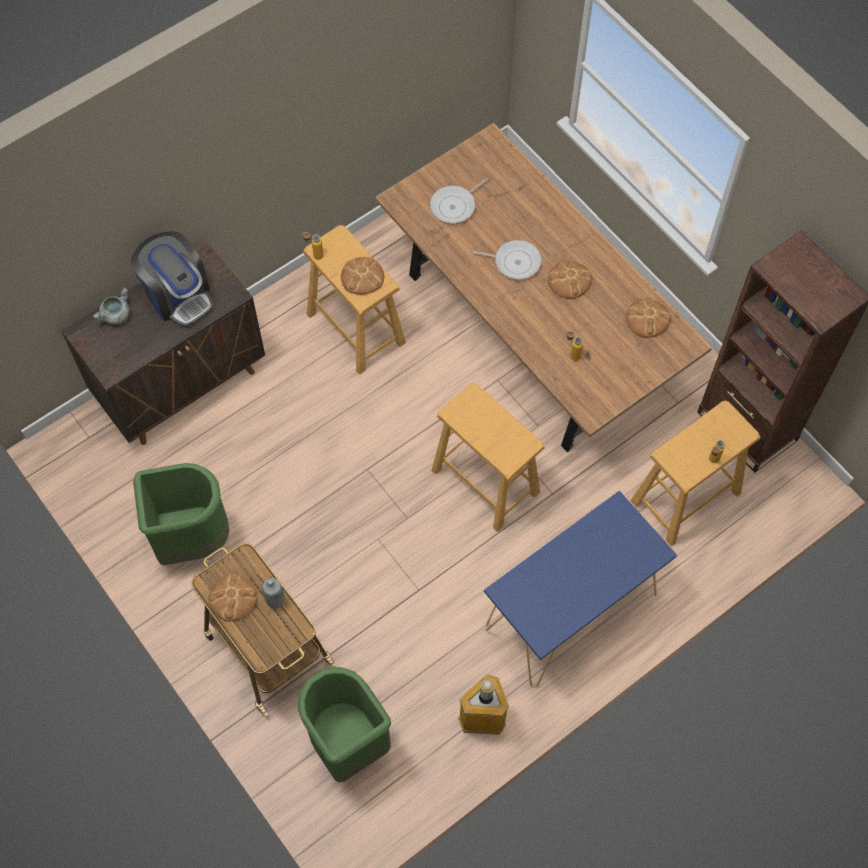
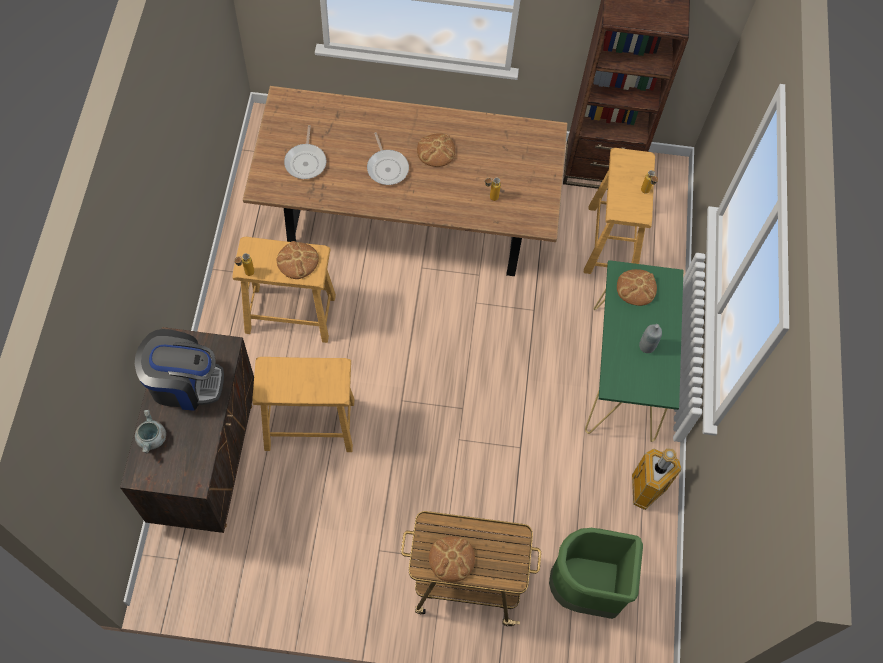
camera: 50 degrees left, 0 degrees up
green trash can [133,463,229,566] -> none
grey bottle [262,578,285,609] -> grey bottle moved to [639,324,662,353]
beige stool [432,383,545,532] -> beige stool moved to [252,357,354,452]
frying pan [470,240,541,279] -> frying pan turned 105 degrees clockwise [367,132,409,185]
blue console table [484,491,677,688] -> green console table [585,260,683,442]
bread [626,297,671,338] -> bread moved to [617,269,657,306]

